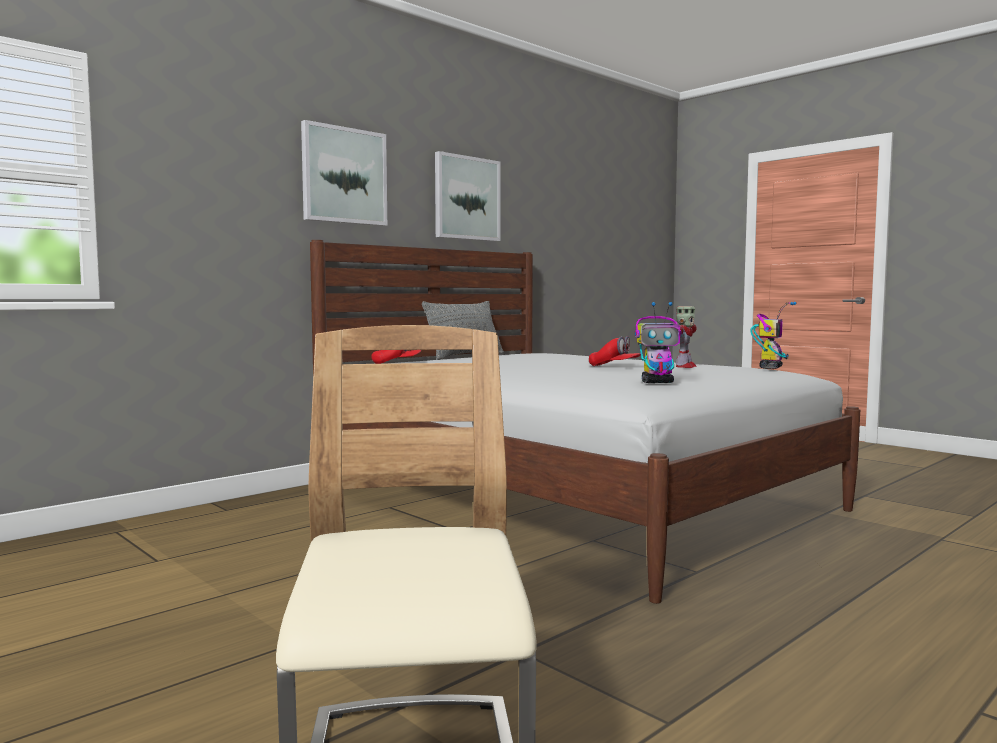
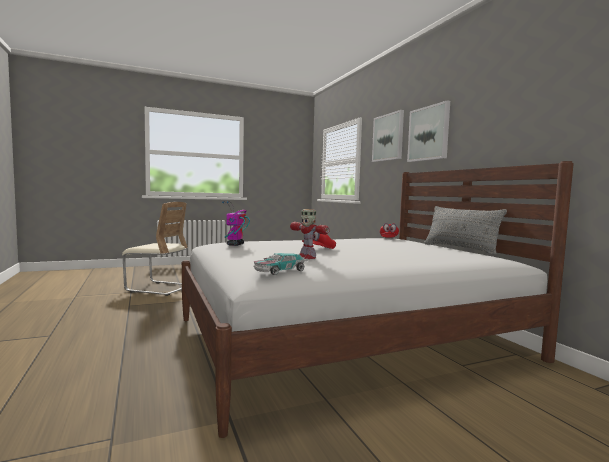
camera: 110 degrees right, 0 degrees up
picture [435,151,501,241] -> picture moved to [372,110,404,162]
toy robot [751,302,797,369] -> toy car [254,253,307,275]

